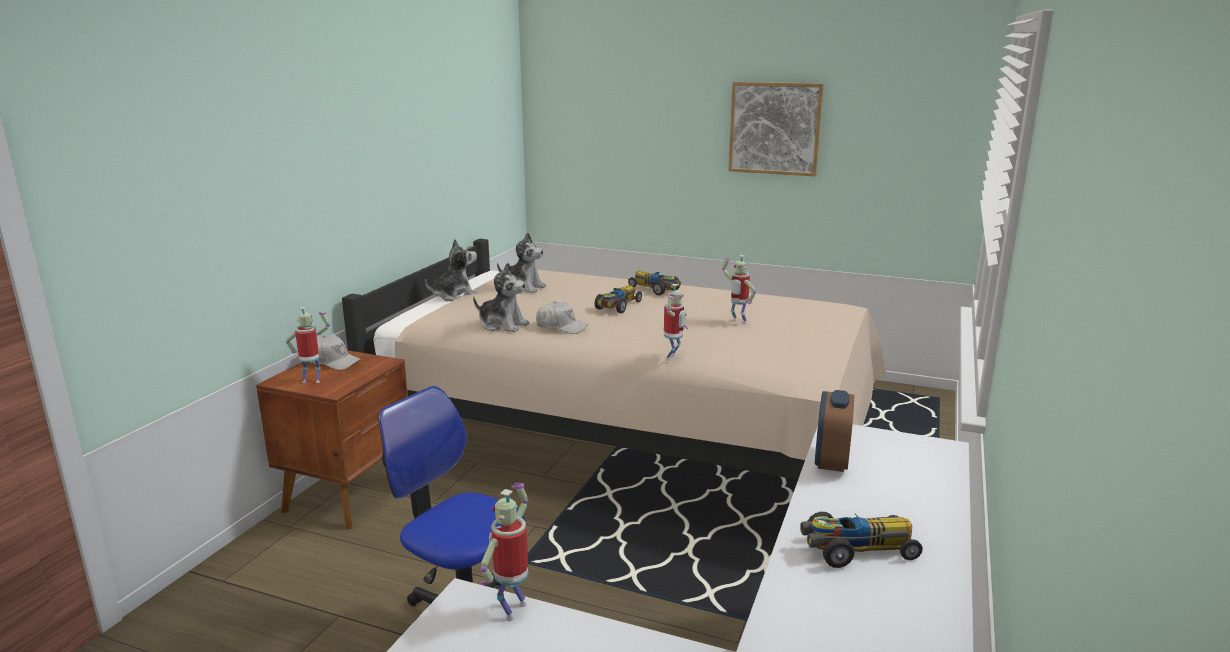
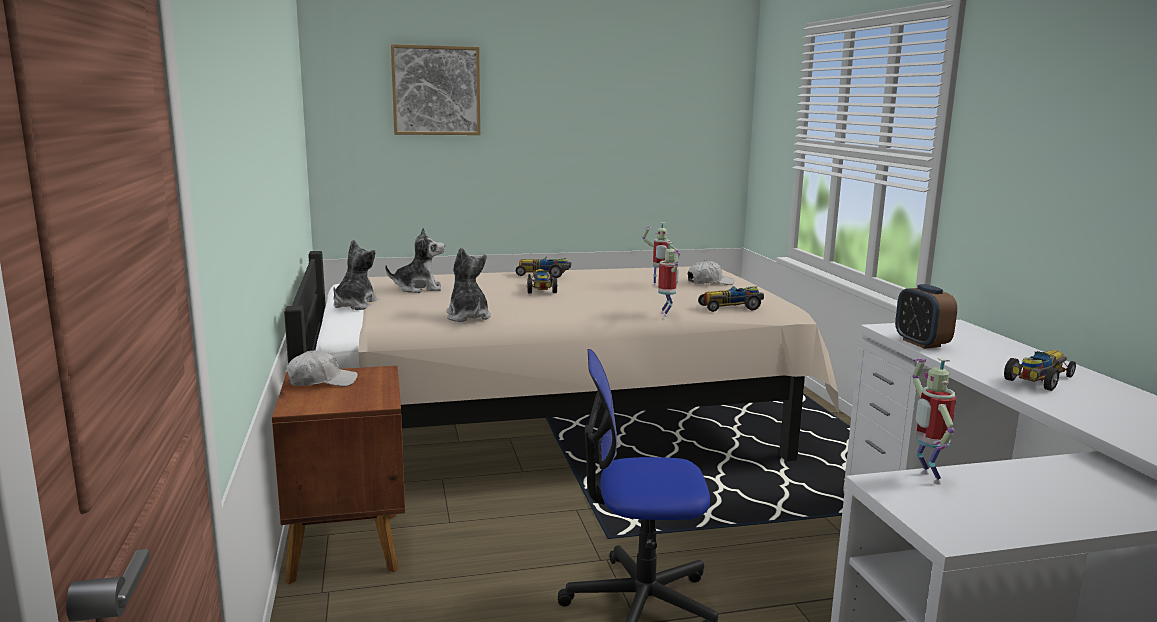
camera: 35 degrees left, 5 degrees down
toy robot [286,307,330,383] -> none
plush toy [473,263,529,332] -> plush toy turned 105 degrees counterclockwise [446,247,491,322]
white cap [536,302,588,334] -> white cap moved to [688,260,734,285]
picture [728,82,824,176] -> picture moved to [391,44,481,135]
none -> toy car [698,286,764,312]

